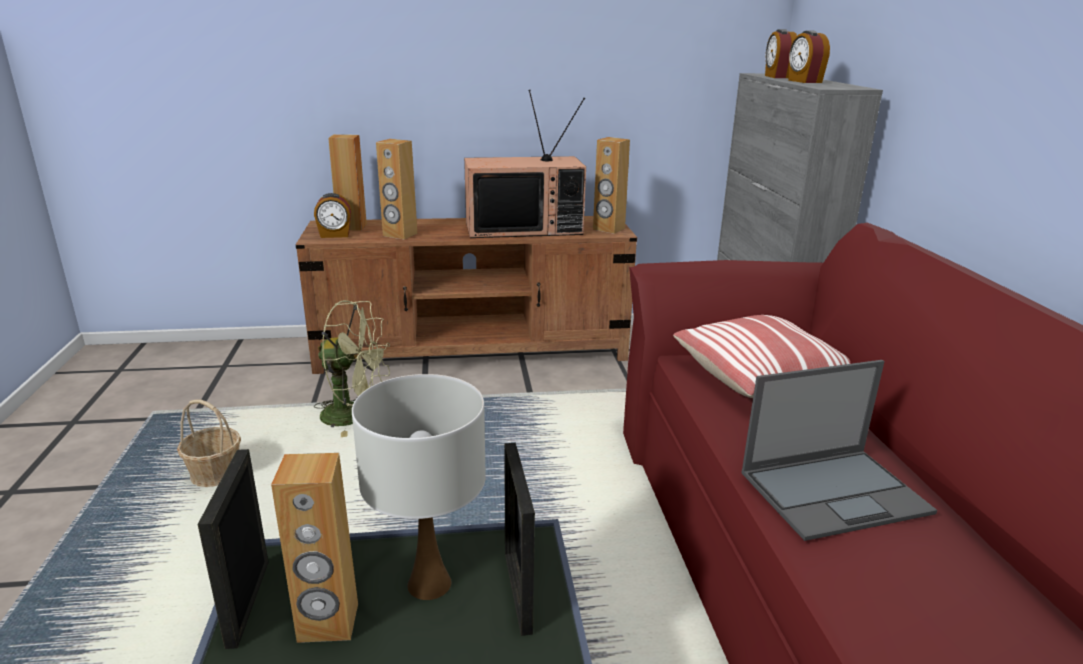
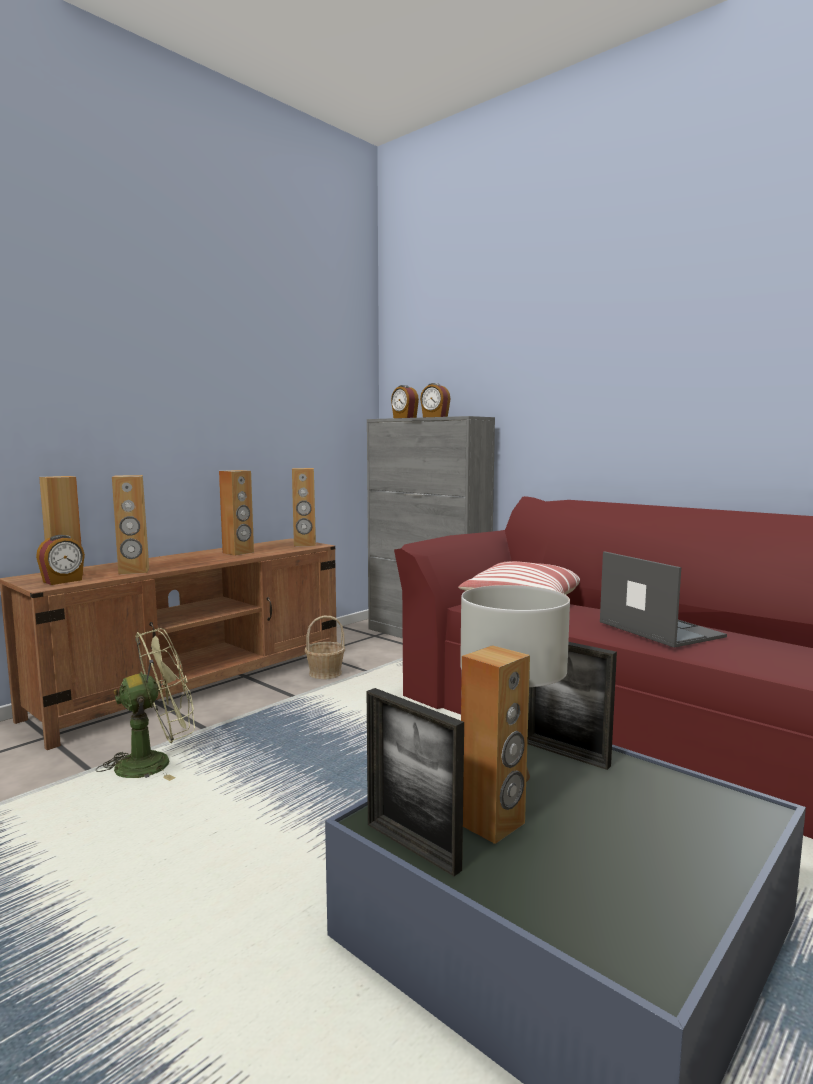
camera: 40 degrees left, 15 degrees down
basket [177,400,241,487] -> basket moved to [305,616,345,679]
television [464,90,586,238] -> brown speaker [219,470,254,556]
laptop [741,360,937,541] -> laptop turned 60 degrees counterclockwise [600,551,727,648]

